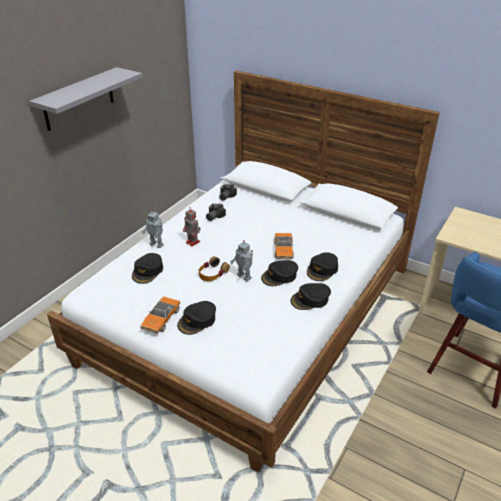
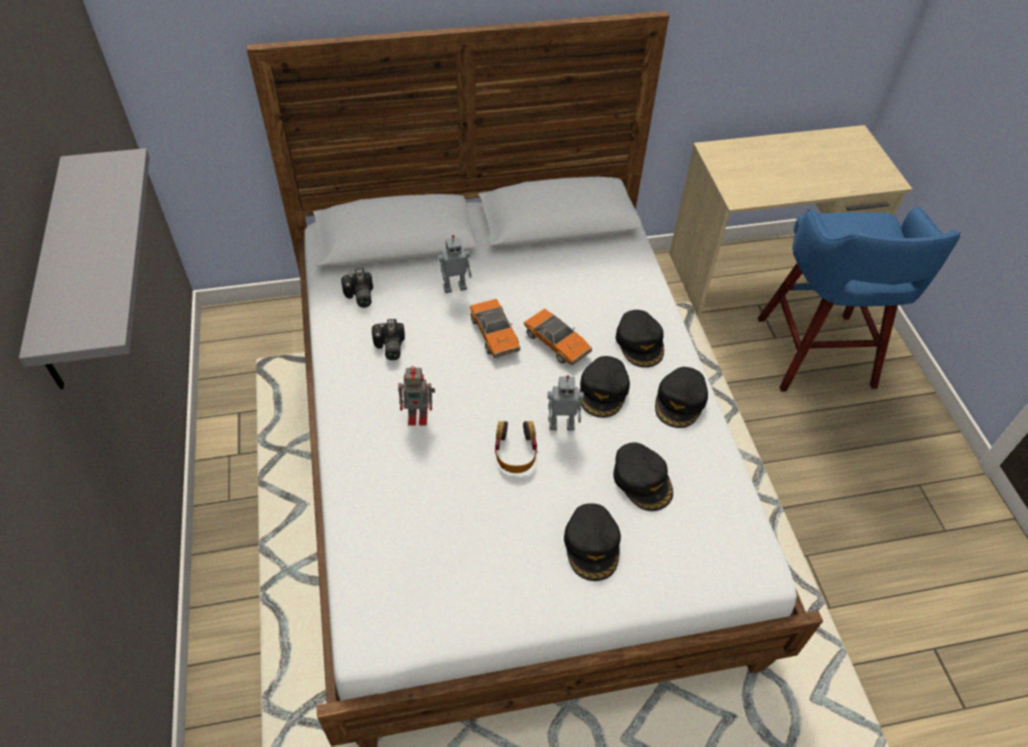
camera: 45 degrees left, 15 degrees up
black cap [132,253,163,284] -> black cap moved to [613,442,673,511]
toy car [141,297,180,334] -> toy car moved to [470,299,521,358]
toy robot [142,209,164,248] -> toy robot moved to [438,235,472,293]

